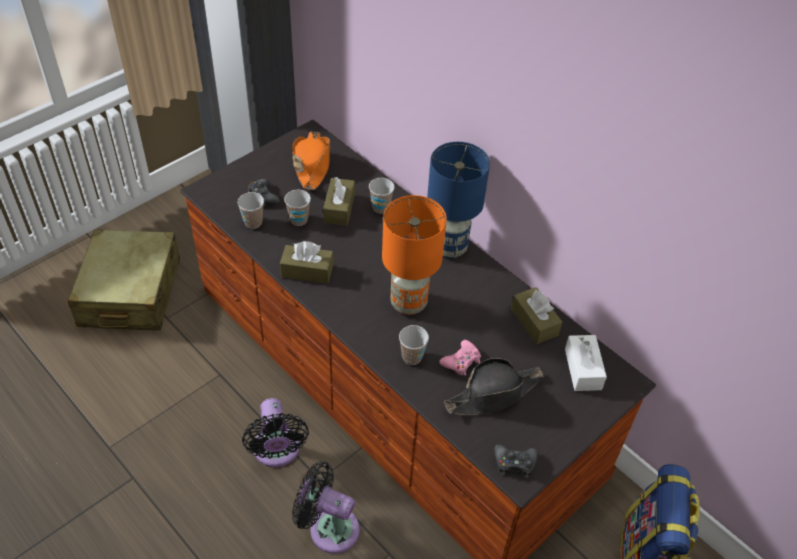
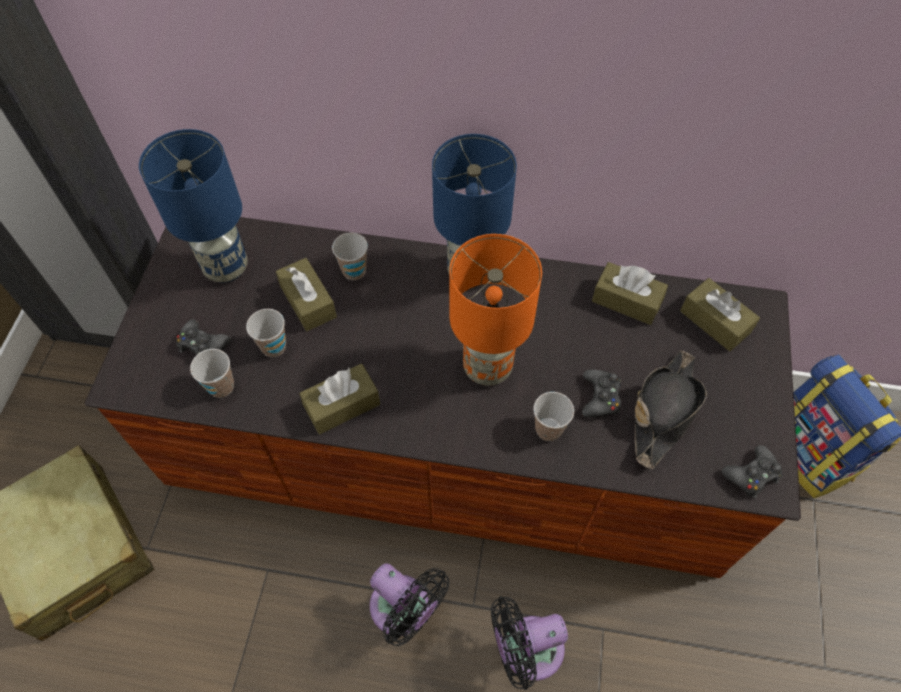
camera: 35 degrees left, 10 degrees up
orange hat [292,131,330,190] -> blue table lamp [139,129,248,283]
pink game controller [439,340,481,376] -> black game controller [582,369,621,417]
white tissue box [565,335,607,391] -> brown tissue box [680,278,760,351]

